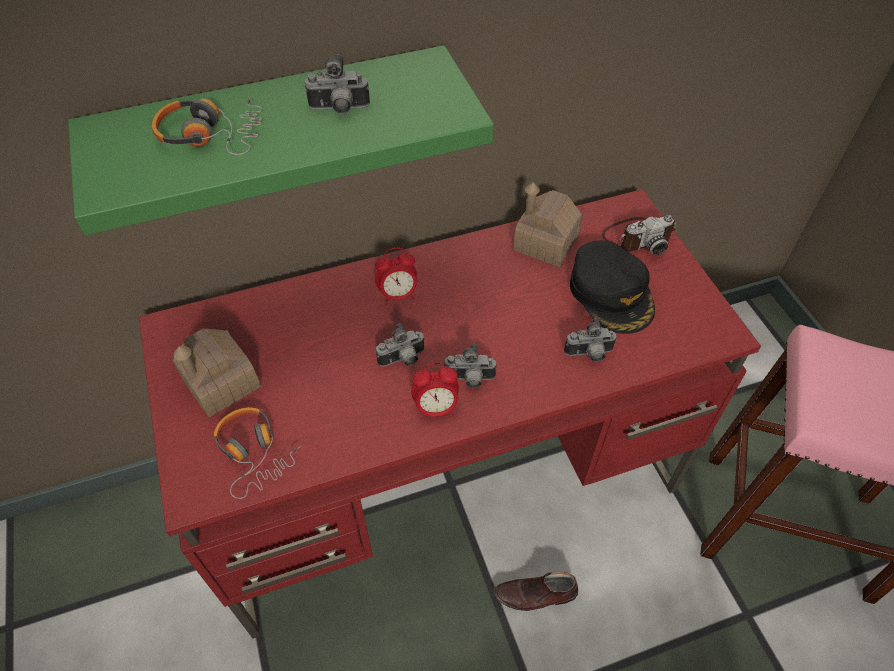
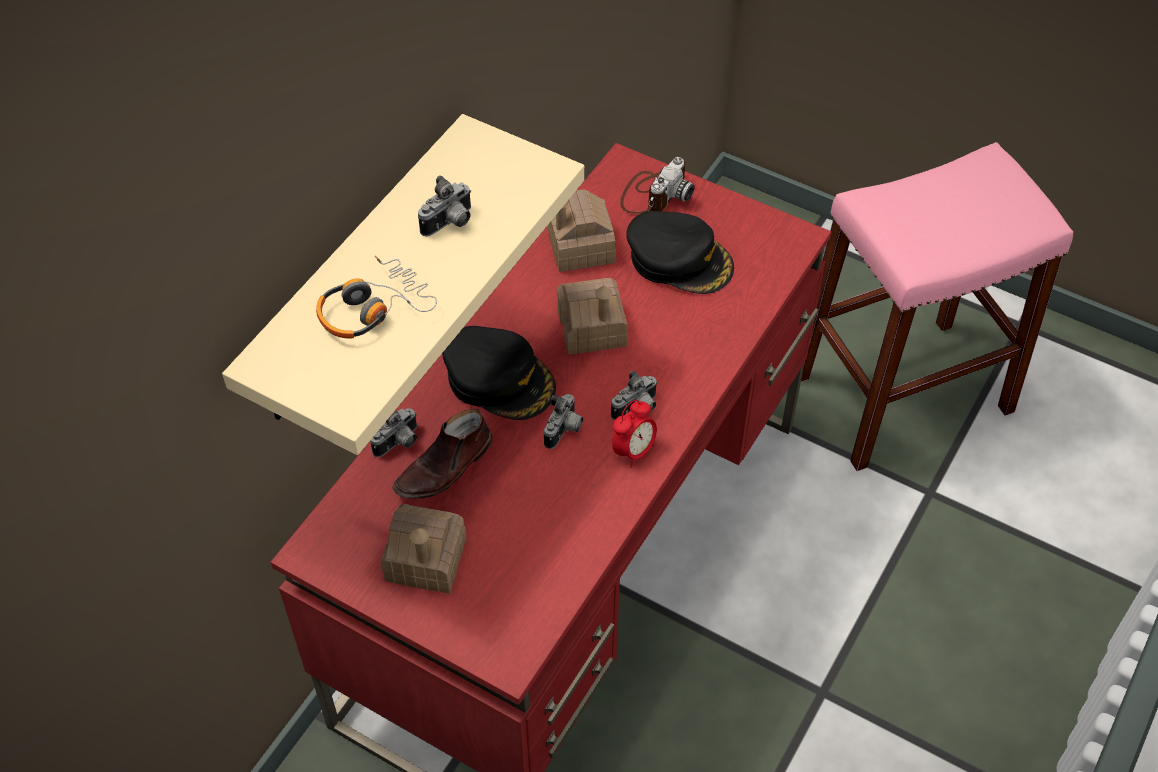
camera: 40 degrees left, 0 degrees up
green shelf [68,45,494,235] -> beige shelf [222,114,584,455]
headphones [214,407,301,499] -> none
alarm clock [375,248,417,305] -> black cap [442,326,556,420]
brown shoe [494,571,578,611] -> brown shoe moved to [392,409,492,499]
camera [564,318,617,362] -> camera moved to [370,408,417,457]
none -> toy house [557,278,627,355]

